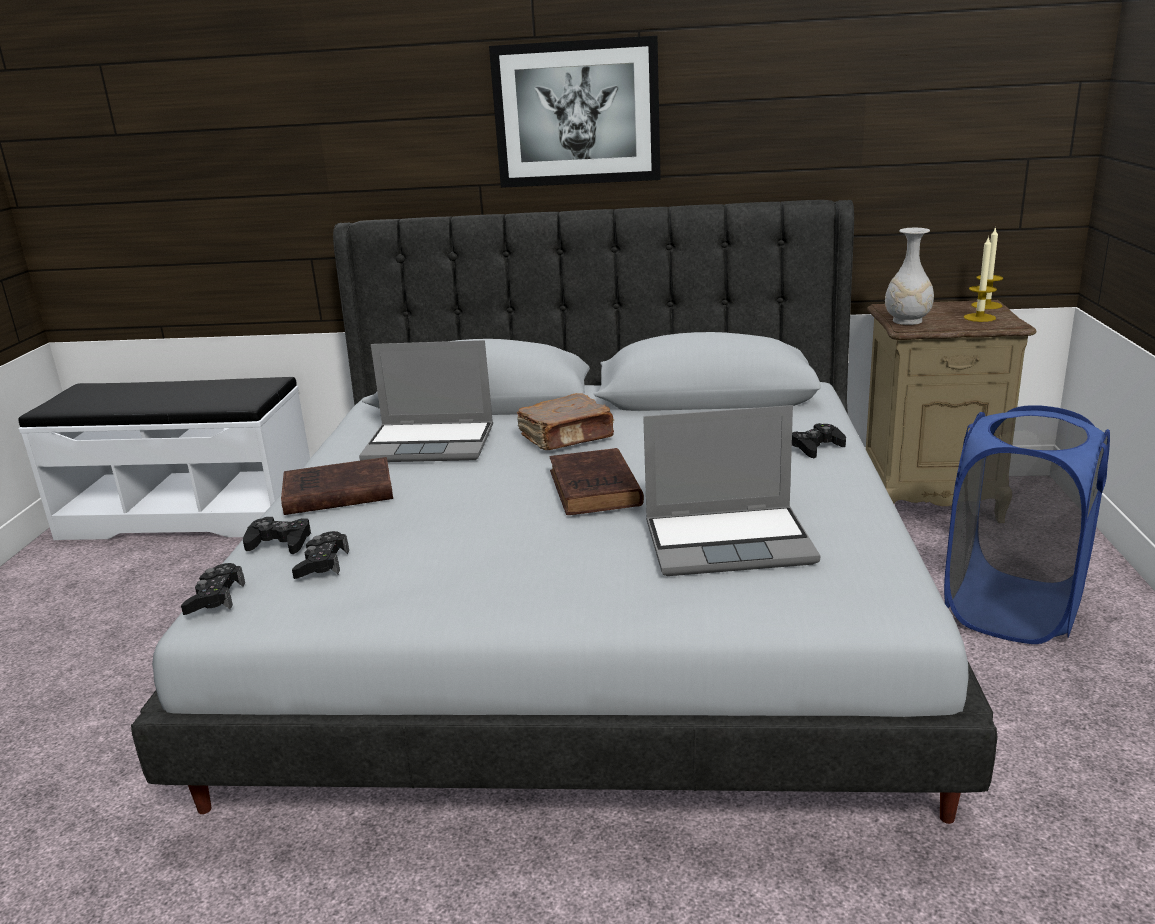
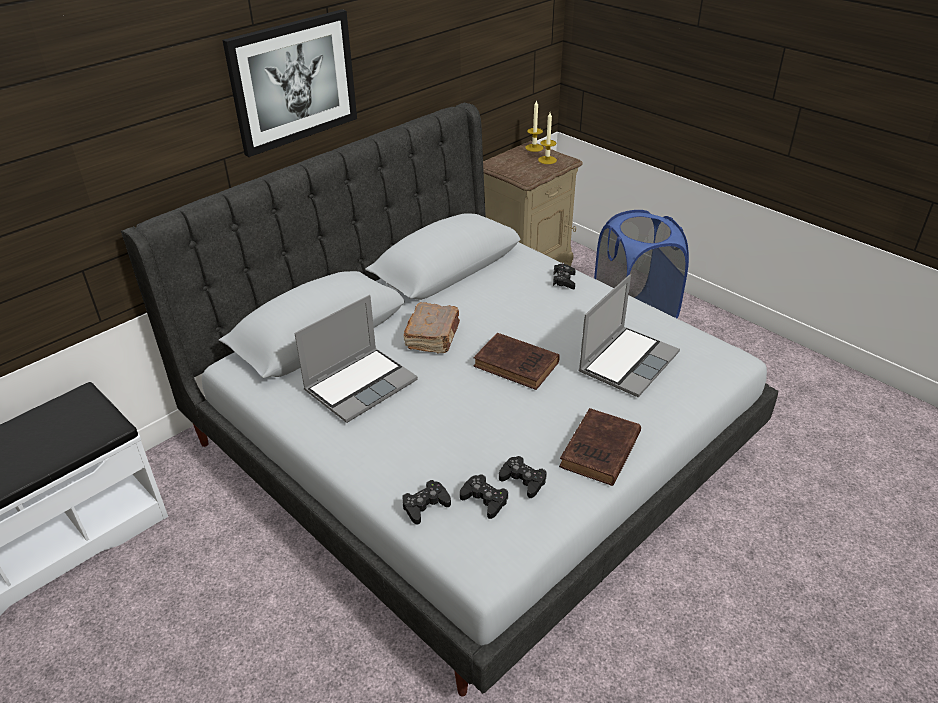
camera: 50 degrees left, 15 degrees up
black game controller [181,563,245,615] -> black game controller moved to [499,456,547,498]
brown book [281,457,393,515] -> brown book moved to [559,408,641,486]
white vase [885,228,934,325] -> none

